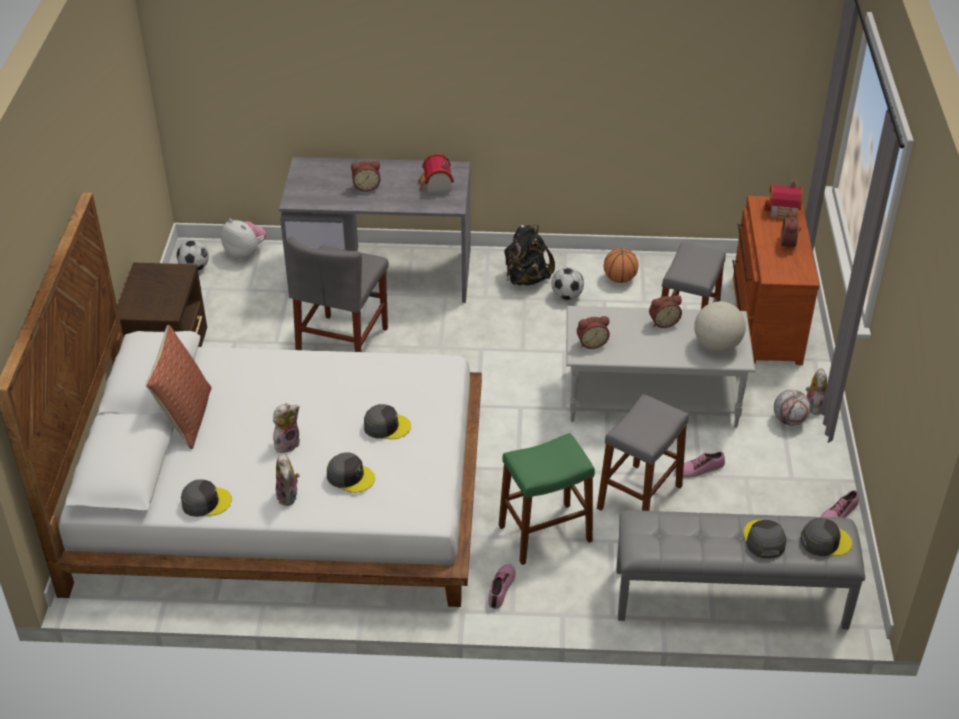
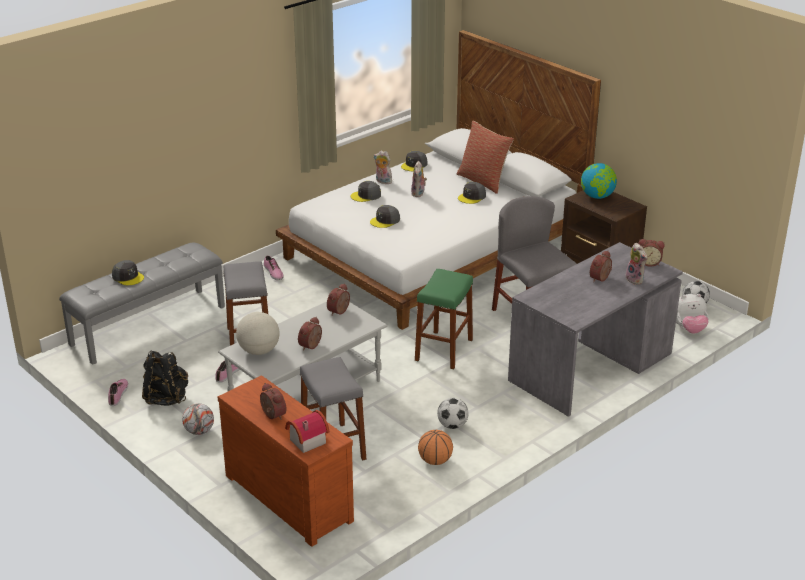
camera: 135 degrees right, 10 degrees down
toy house [418,153,454,193] -> none
green stool [499,433,595,565] -> green stool moved to [415,269,473,369]
black backpack [504,225,555,286] -> black backpack moved to [142,350,188,406]
grey cap [801,518,852,556] -> grey cap moved to [458,182,486,204]
plush toy [806,368,827,415] -> plush toy moved to [625,243,648,285]
none -> globe [581,163,617,199]
none -> alarm clock [639,239,665,267]

